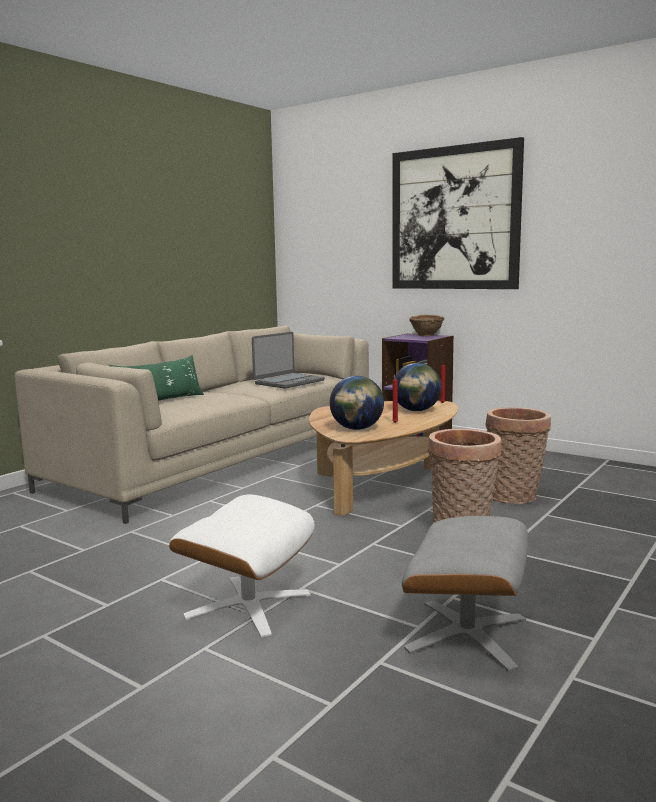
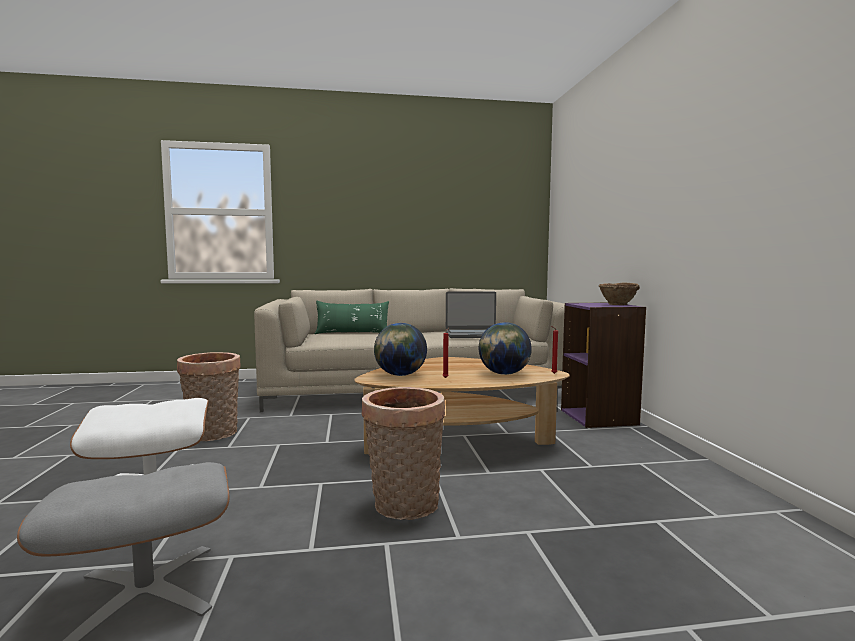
camera: 45 degrees right, 5 degrees down
picture [392,137,524,289] -> none
basket [486,407,551,504] -> basket moved to [177,352,241,441]

